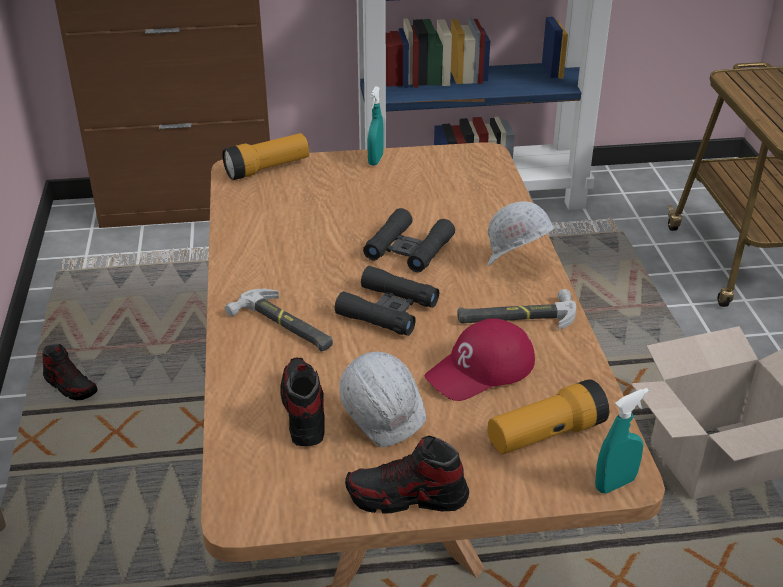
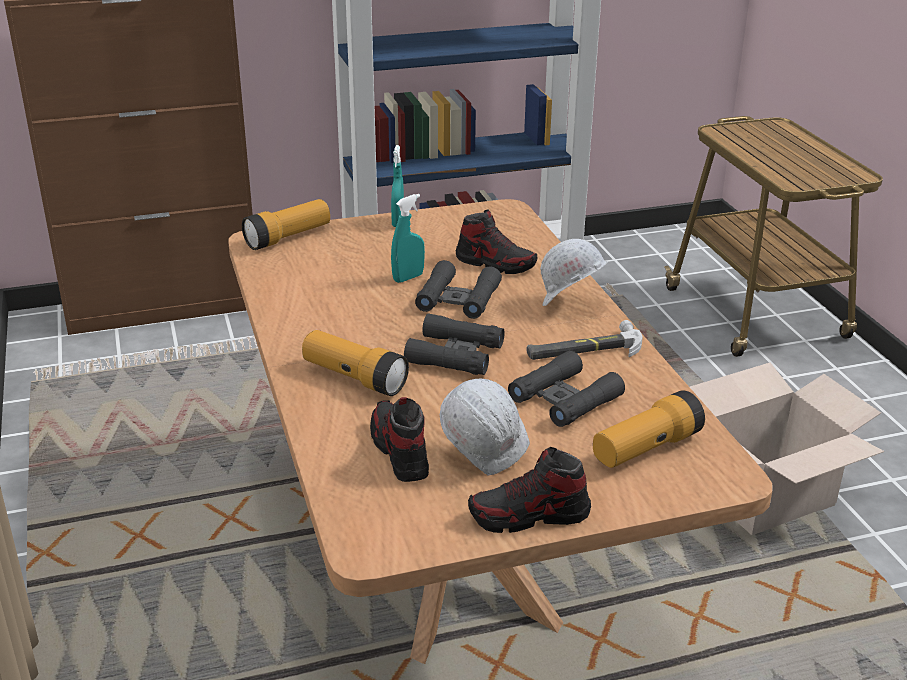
camera: 10 degrees left, 5 degrees down
shoe [42,344,97,400] -> shoe moved to [456,210,538,274]
hammer [225,289,333,352] -> flashlight [302,330,409,396]
red cap [425,318,535,401] -> black binoculars [508,350,625,427]
turquoise spray bottle [595,388,649,493] -> turquoise spray bottle moved to [391,194,425,283]

